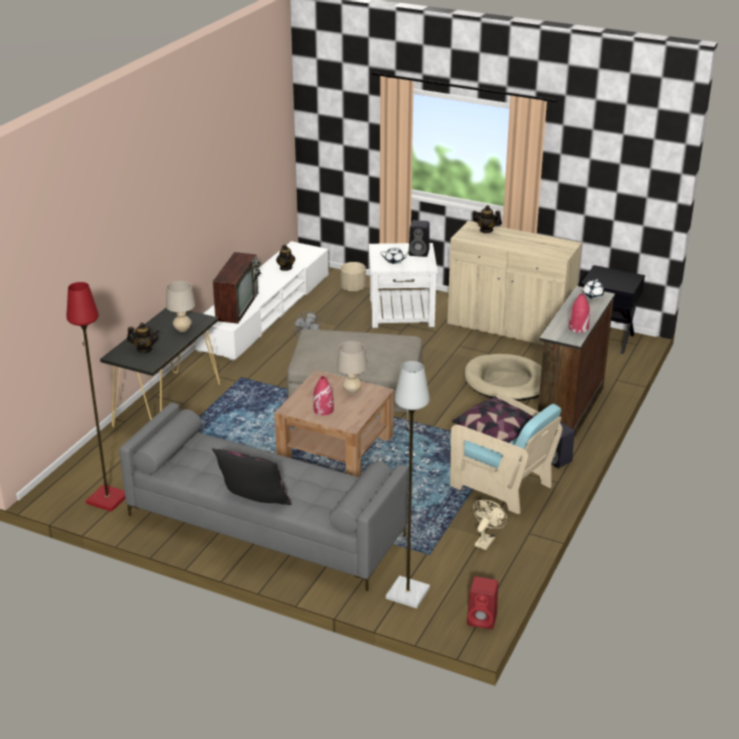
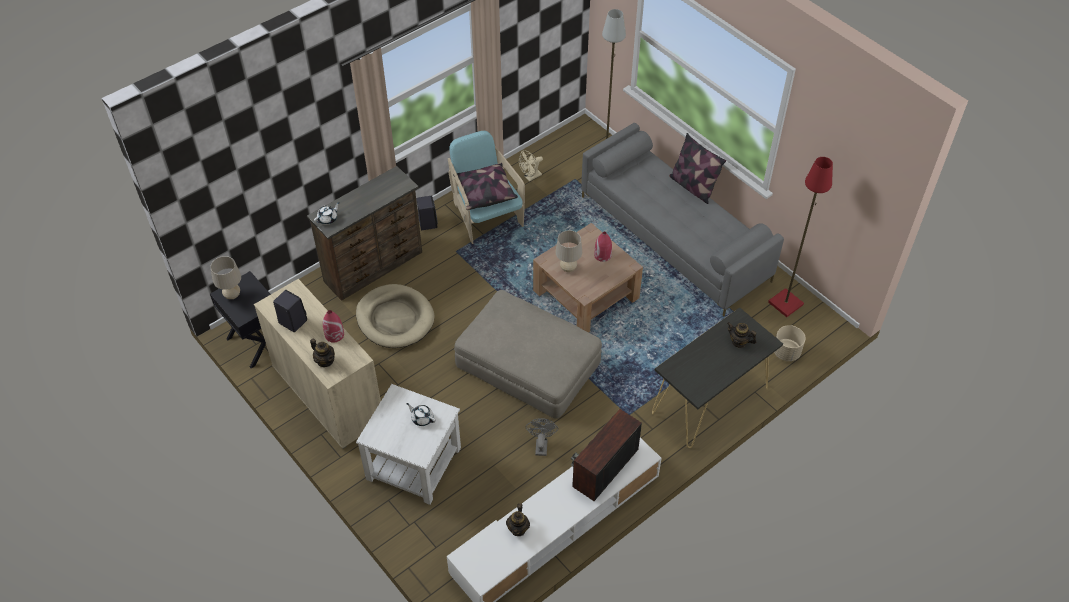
camera: 155 degrees left, 20 degrees up
beige table lamp [166,281,195,332] -> beige table lamp moved to [210,256,241,299]
beige planter [340,262,366,292] -> beige planter moved to [774,325,806,361]
black speaker [409,220,429,257] -> black speaker moved to [273,290,307,332]
red speaker [467,576,498,629] -> none
red vase [569,293,590,333] -> red vase moved to [323,310,344,342]

